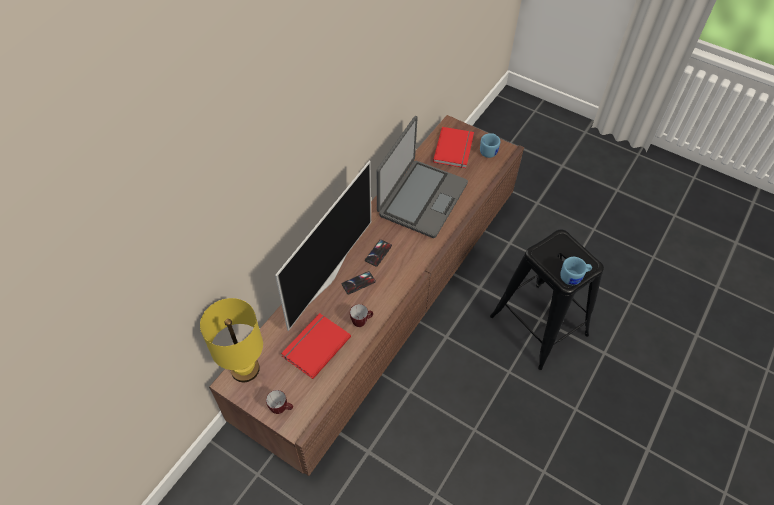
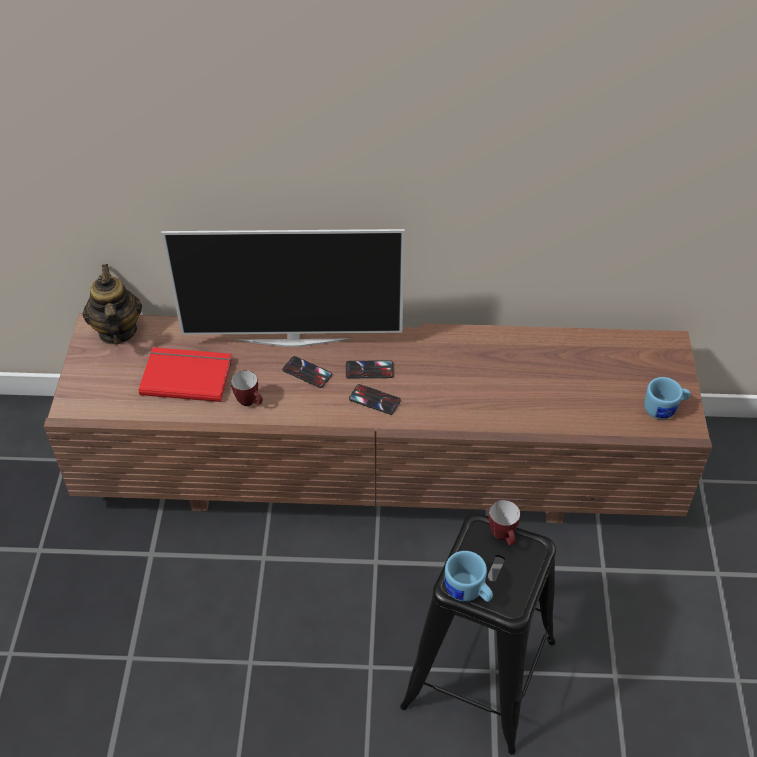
camera: 60 degrees right, 5 degrees down
yellow table lamp [200,298,263,382] -> teapot [83,264,142,345]
mug [266,390,293,414] -> mug moved to [489,500,520,546]
laptop [377,116,468,238] -> none
red book [433,127,474,168] -> none
none -> phone [349,384,401,415]

